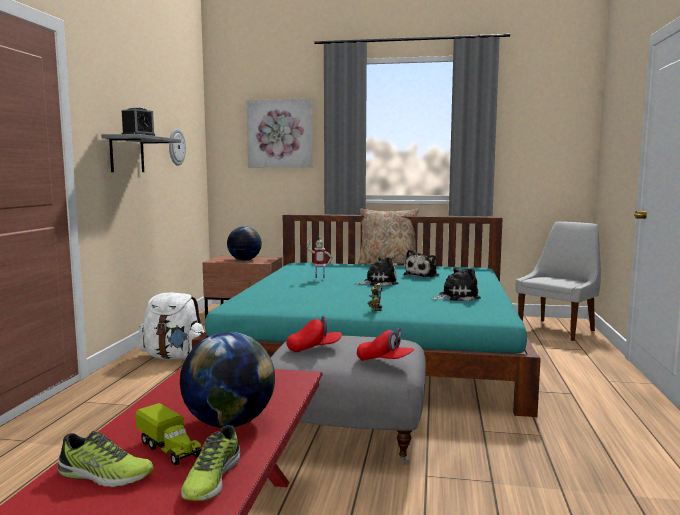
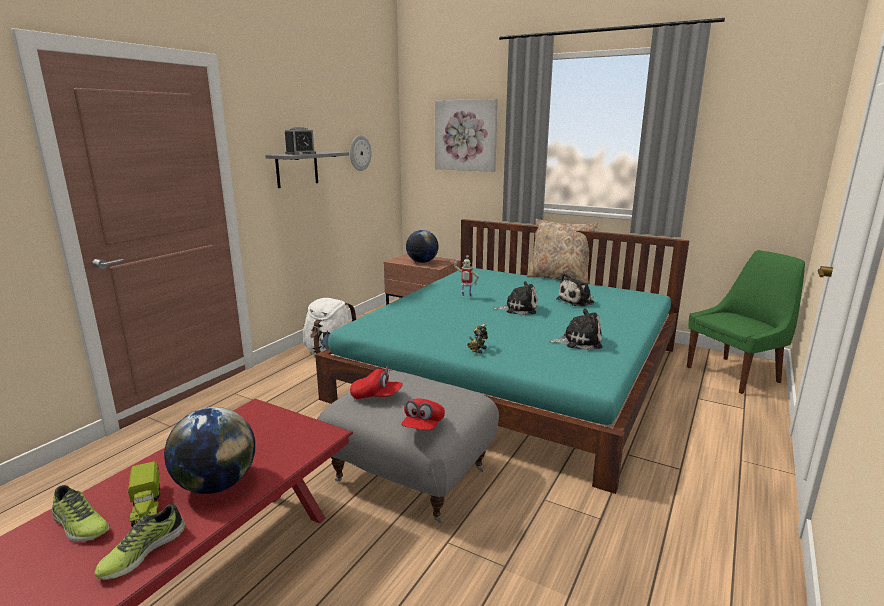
camera: 20 degrees right, 10 degrees up
red cap [357,328,415,361] -> red cap turned 60 degrees clockwise [401,398,445,430]
white chair [515,221,601,341] -> green chair [687,250,805,394]

